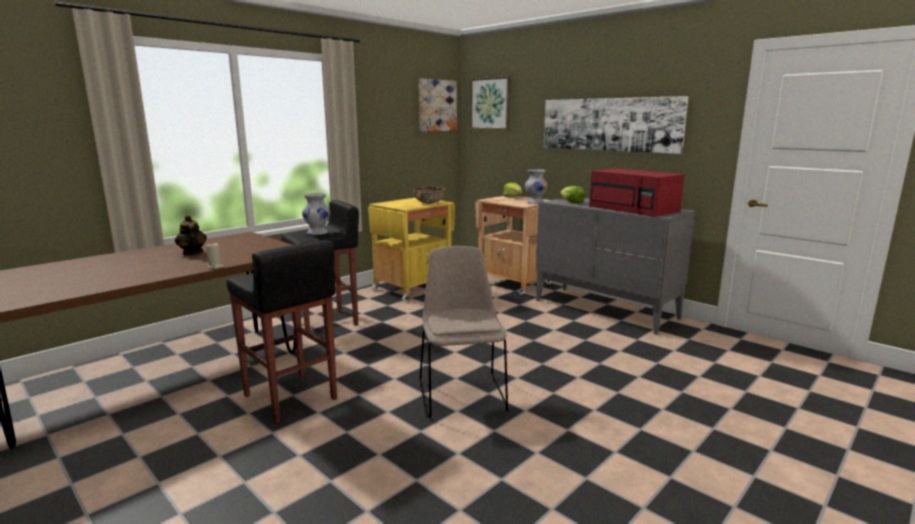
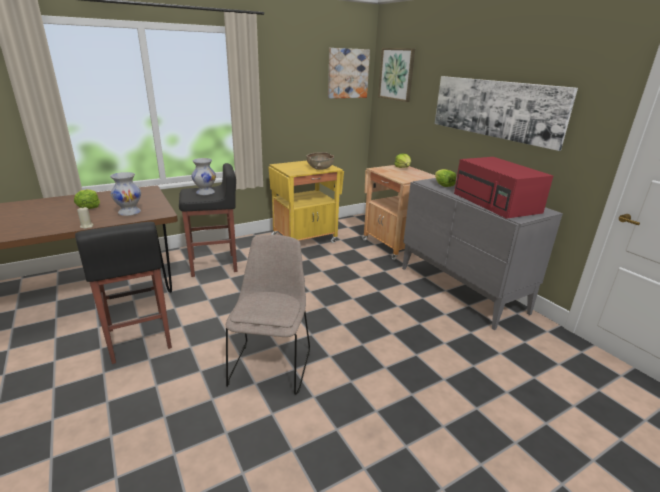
camera: 15 degrees right, 10 degrees up
teapot [175,215,207,255] -> lettuce [74,189,100,209]
white vase [525,169,548,204] -> white vase moved to [110,172,141,216]

